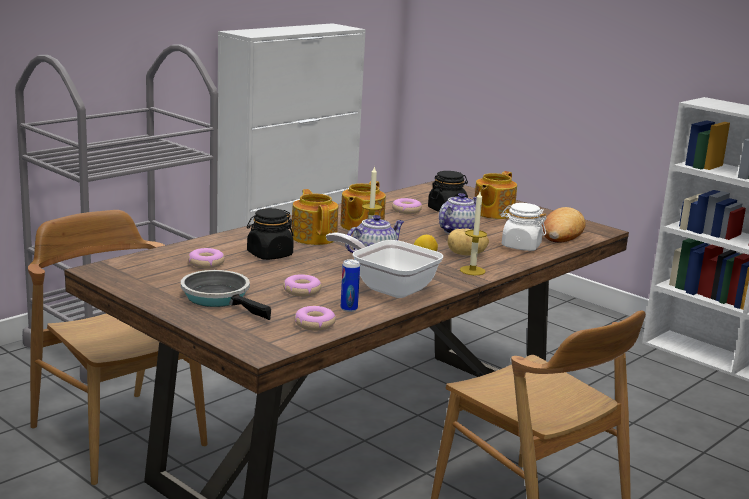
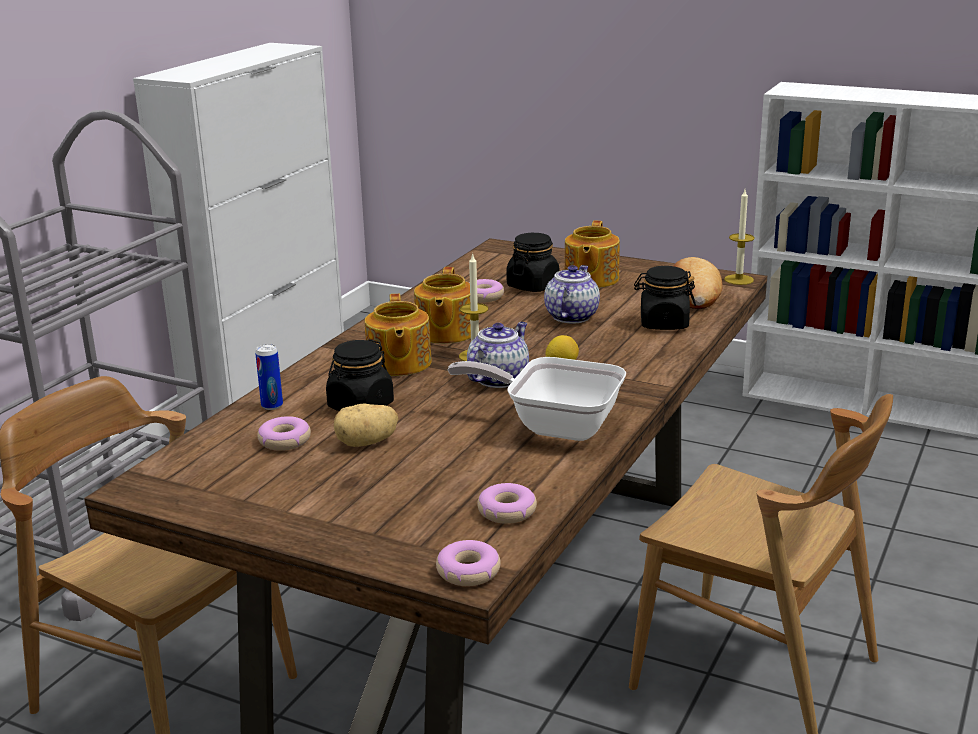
camera: 15 degrees left, 5 degrees up
frying pan [181,270,271,320] -> none
donut [283,274,322,297] -> donut moved to [436,540,501,586]
teapot [292,189,338,245] -> teapot turned 150 degrees counterclockwise [365,294,432,376]
can [341,259,360,312] -> can moved to [255,344,283,410]
potato [448,229,489,256] -> potato moved to [334,403,398,447]
candle [460,192,487,275] -> candle moved to [724,190,755,285]
white jar [501,203,546,251] -> black jar [634,266,696,330]

